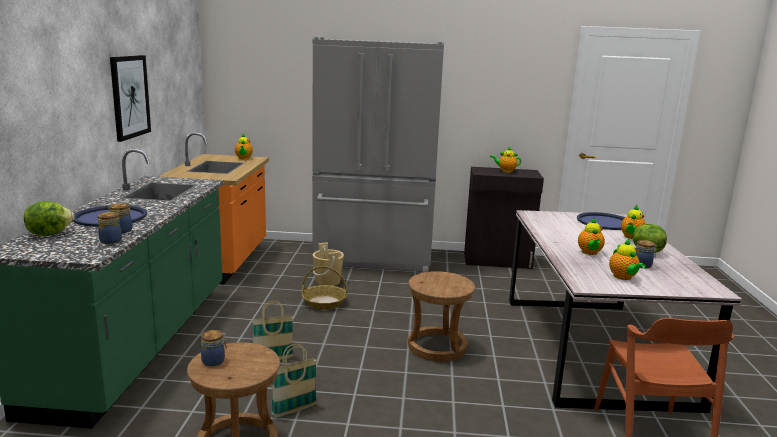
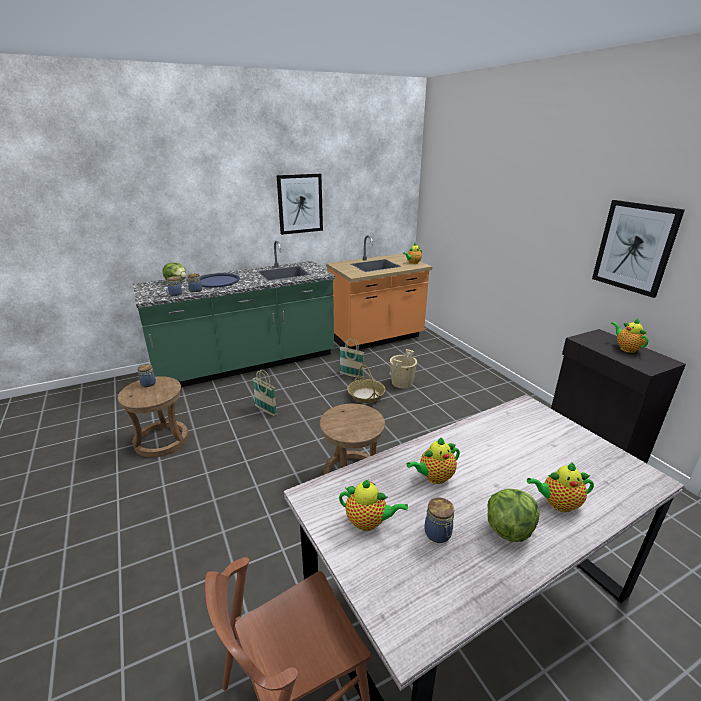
camera: 60 degrees right, 10 degrees up
basket [272,343,317,418] -> basket moved to [339,338,364,378]
grey fridge [312,37,444,273] -> none
blue tray [577,212,625,230] -> none
teapot [609,239,646,280] -> teapot turned 120 degrees counterclockwise [339,480,408,531]
none -> picture [592,200,685,298]

